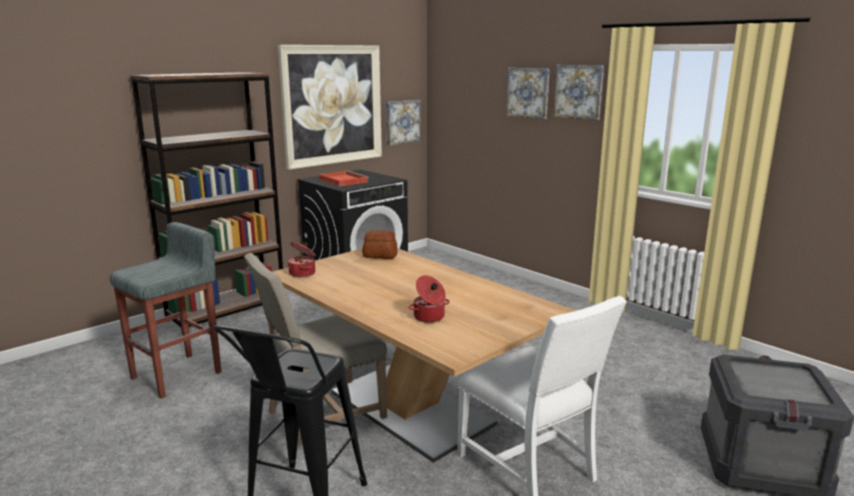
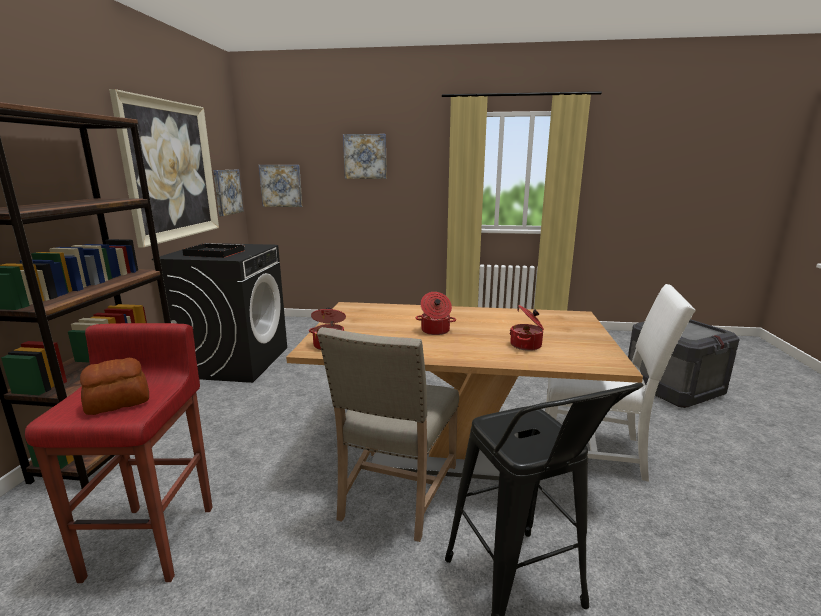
camera: 40 degrees left, 0 degrees up
grey stool [110,222,221,399] -> red stool [25,323,213,583]
red tray [319,171,369,186] -> black tray [182,243,245,258]
bread [362,230,398,259] -> bread moved to [80,358,149,415]
picture [554,65,604,120] -> picture moved to [259,165,302,207]
none -> cooking pot [416,292,456,335]

